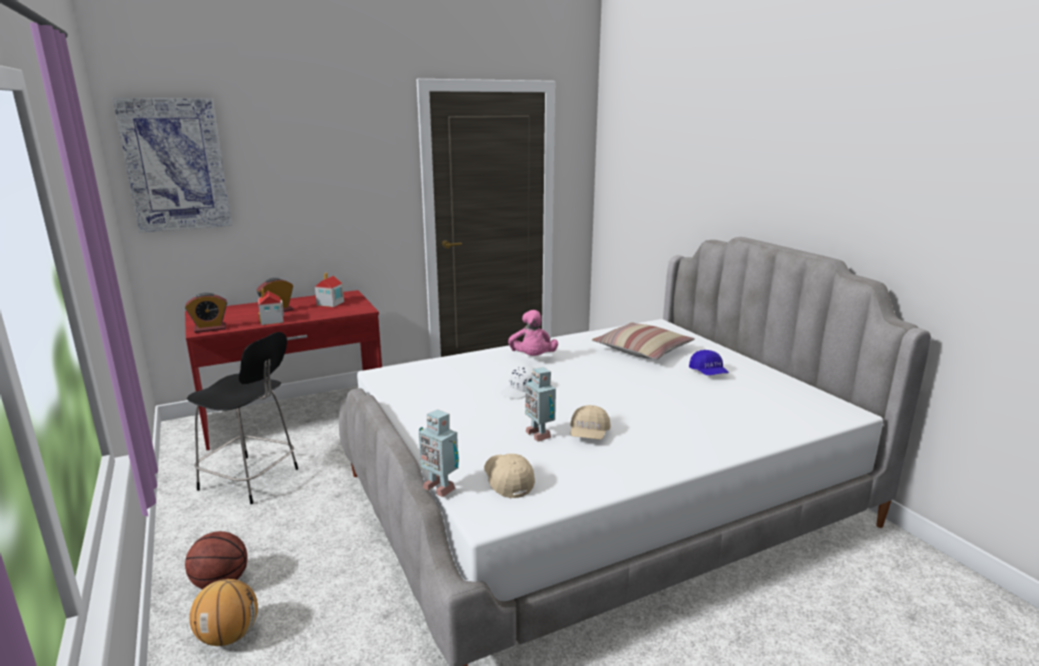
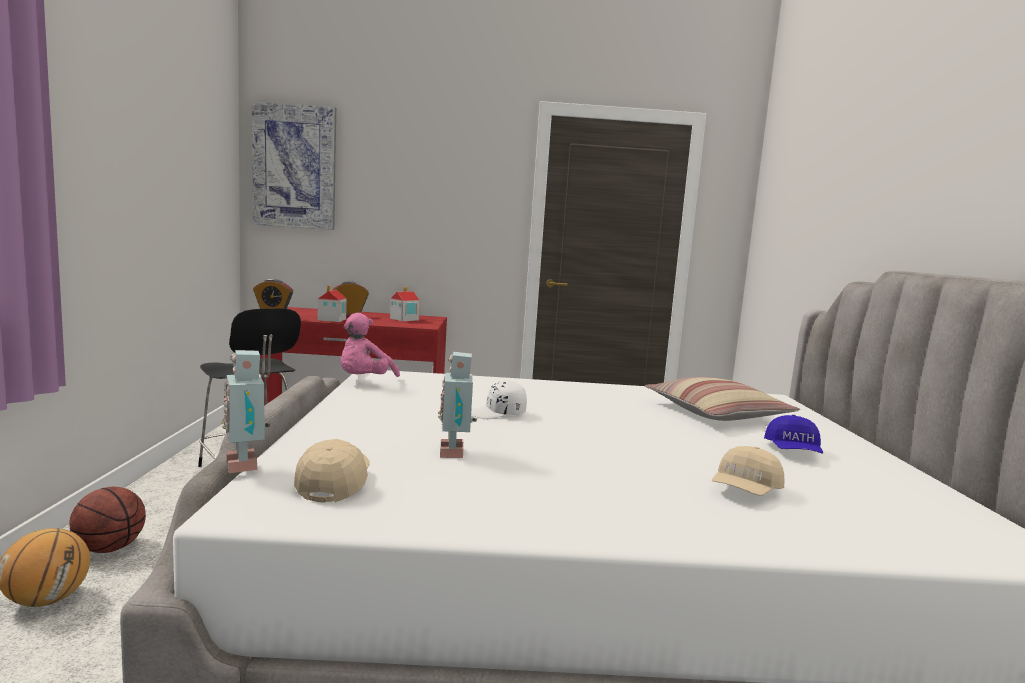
camera: 25 degrees right, 10 degrees down
pink plush toy [508,310,558,356] -> pink plush toy moved to [341,313,400,377]
beige cap [570,405,611,440] -> beige cap moved to [712,446,784,496]

